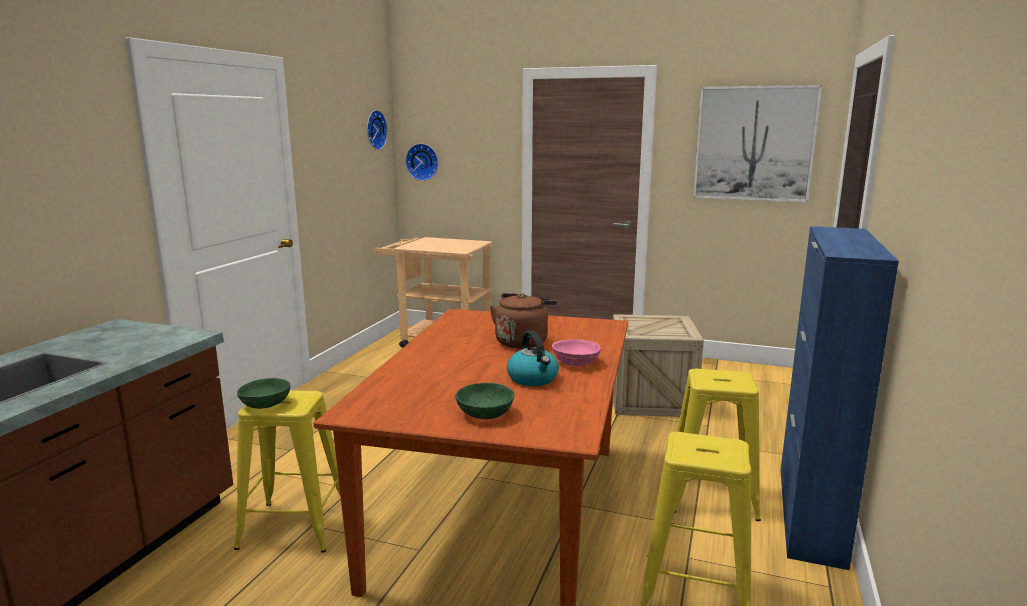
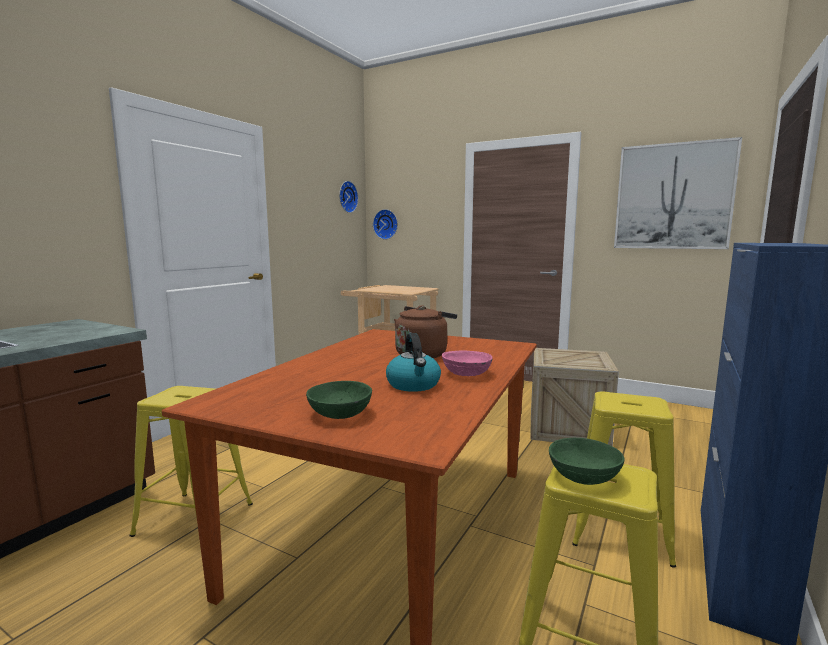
camera: 10 degrees right, 5 degrees down
green bowl [237,378,290,409] -> green bowl moved to [549,438,625,485]

